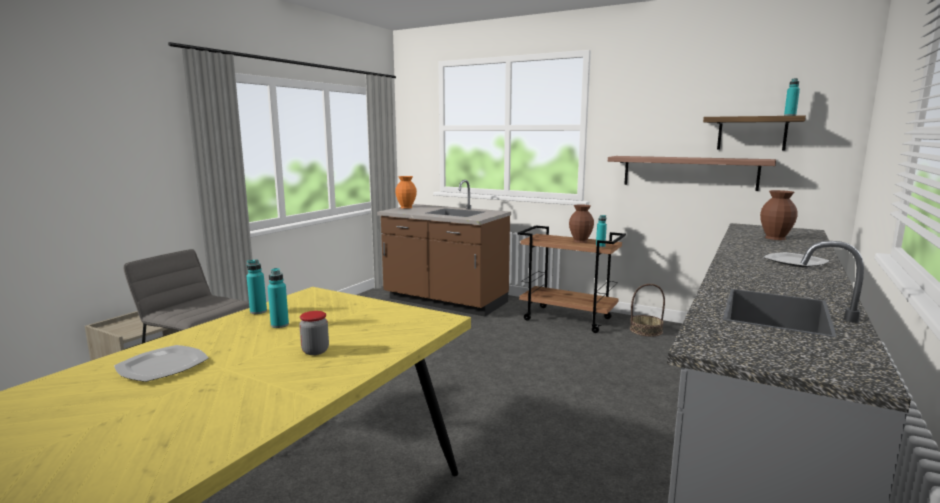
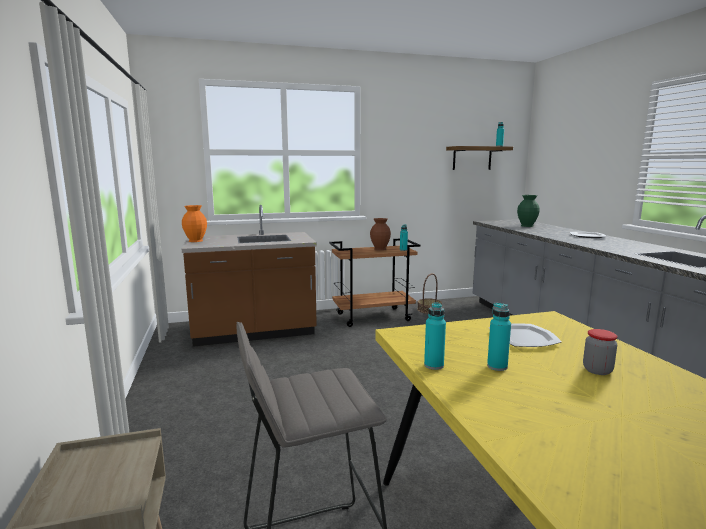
camera: 45 degrees left, 0 degrees up
plate [114,345,209,382] -> plate moved to [489,323,562,347]
shelf [608,156,776,191] -> none
brown vase [760,190,797,240] -> green vase [517,195,540,227]

